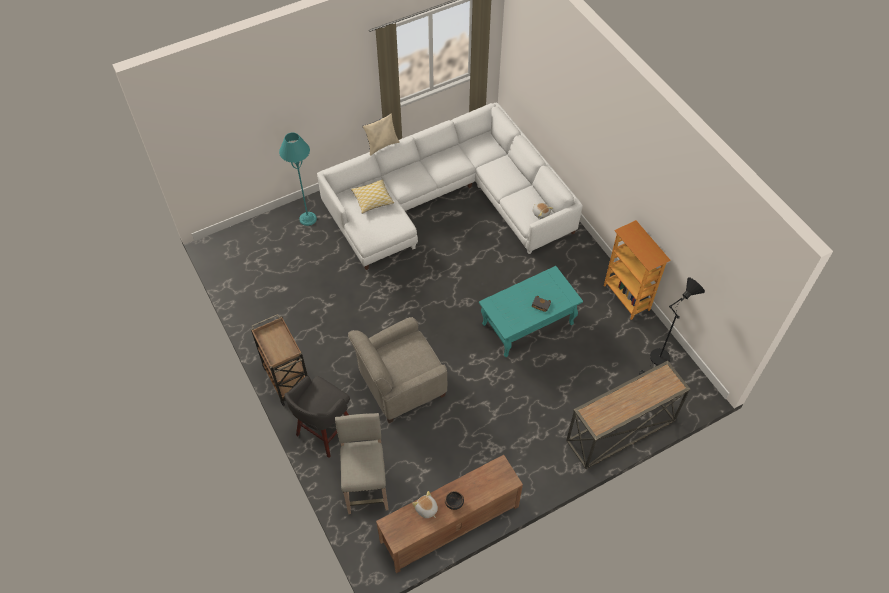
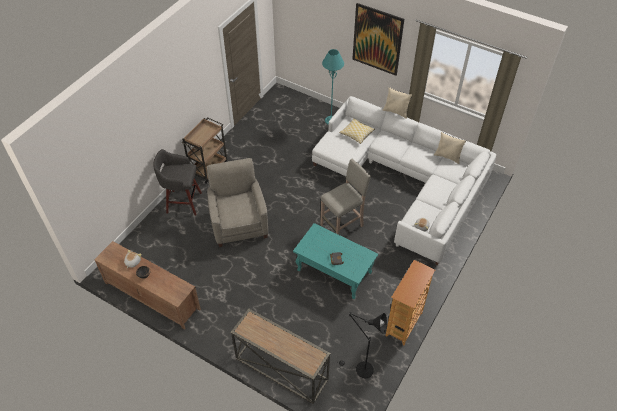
camera: 60 degrees right, 5 degrees down
beige stool [335,413,389,514] -> beige stool moved to [320,159,371,235]
beige armchair [348,317,447,423] -> beige armchair turned 45 degrees clockwise [207,158,268,247]
none -> picture [352,3,404,76]
none -> beige pillow [434,132,466,164]

